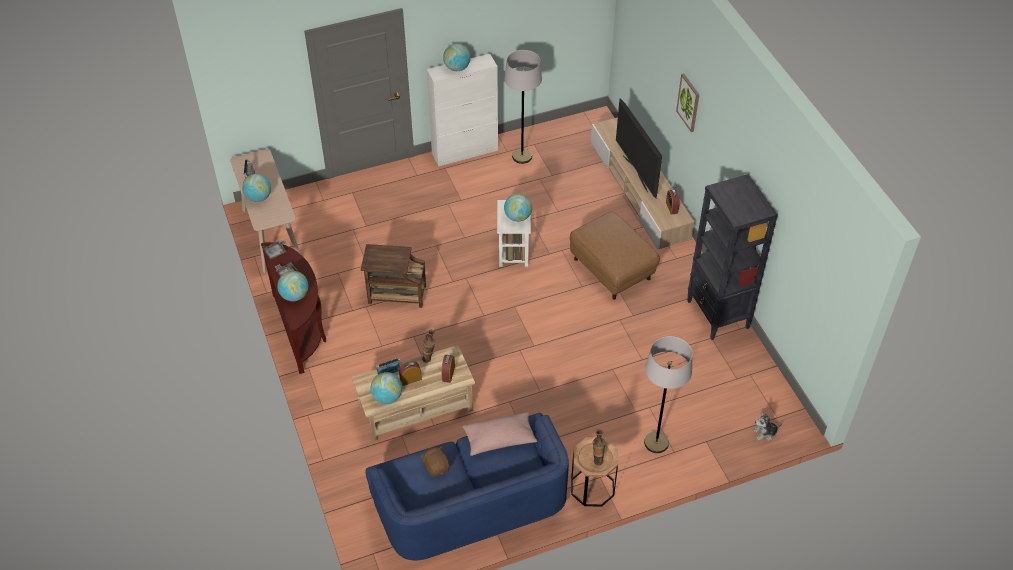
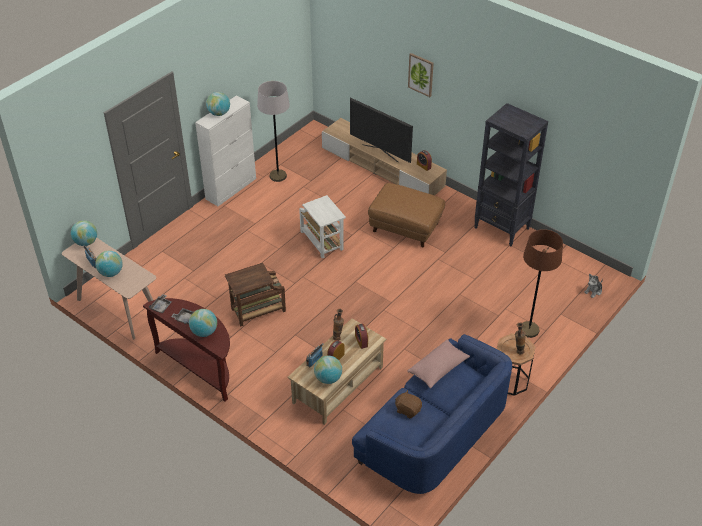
camera: 30 degrees left, 5 degrees down
globe [504,193,532,222] -> globe moved to [71,221,97,246]
grey floor lamp [644,336,692,453] -> brown floor lamp [522,229,563,338]

